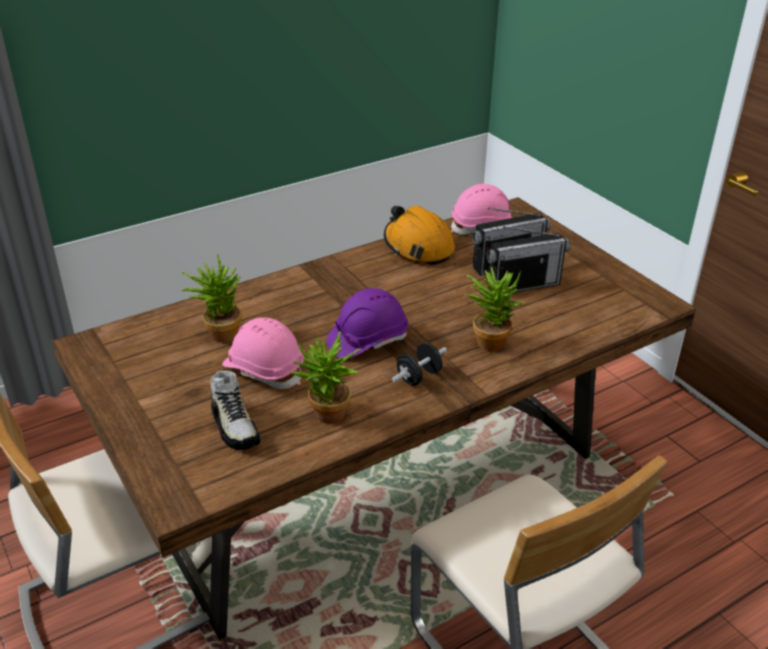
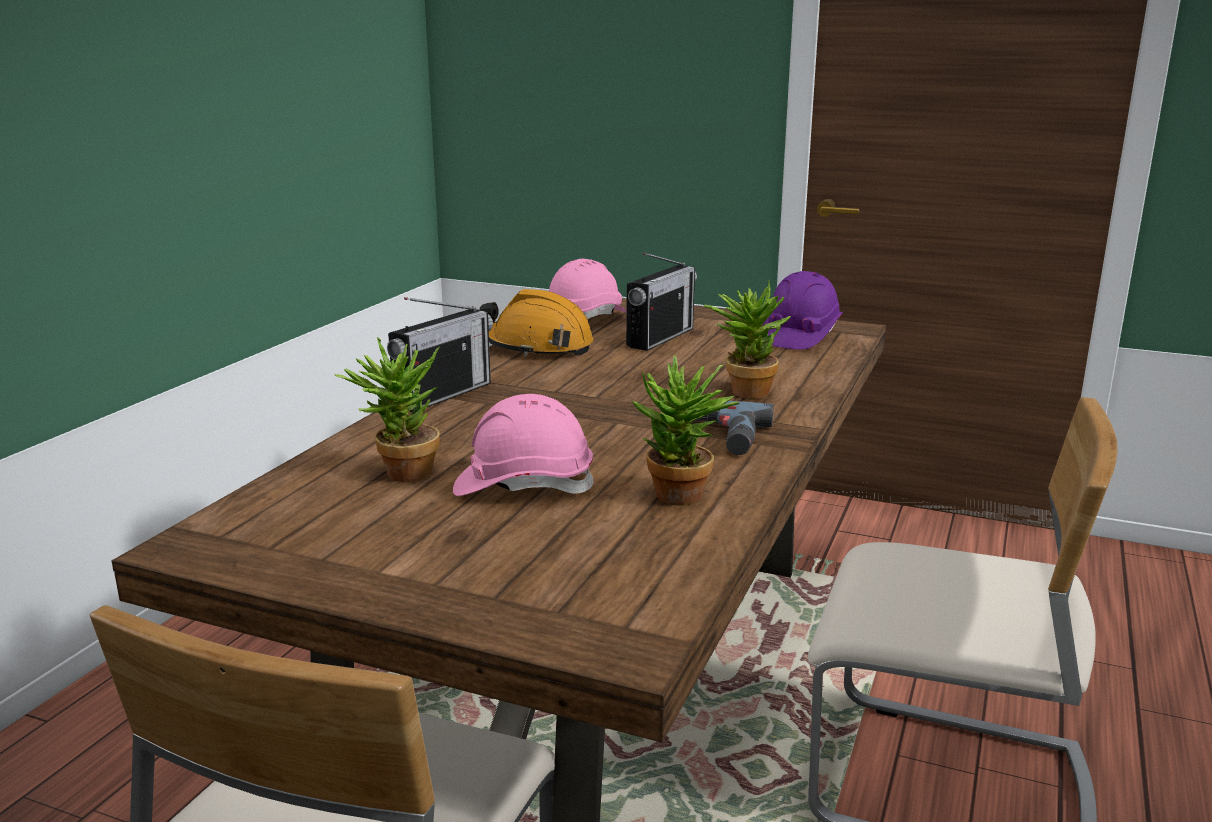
camera: 35 degrees left, 15 degrees down
shoe [210,371,260,450] -> none
purple hard hat [327,288,408,358] -> purple hard hat moved to [763,271,842,350]
black dumbbell [392,342,447,386] -> power drill [695,401,774,455]
radio [487,226,570,293] -> radio moved to [387,297,493,412]

